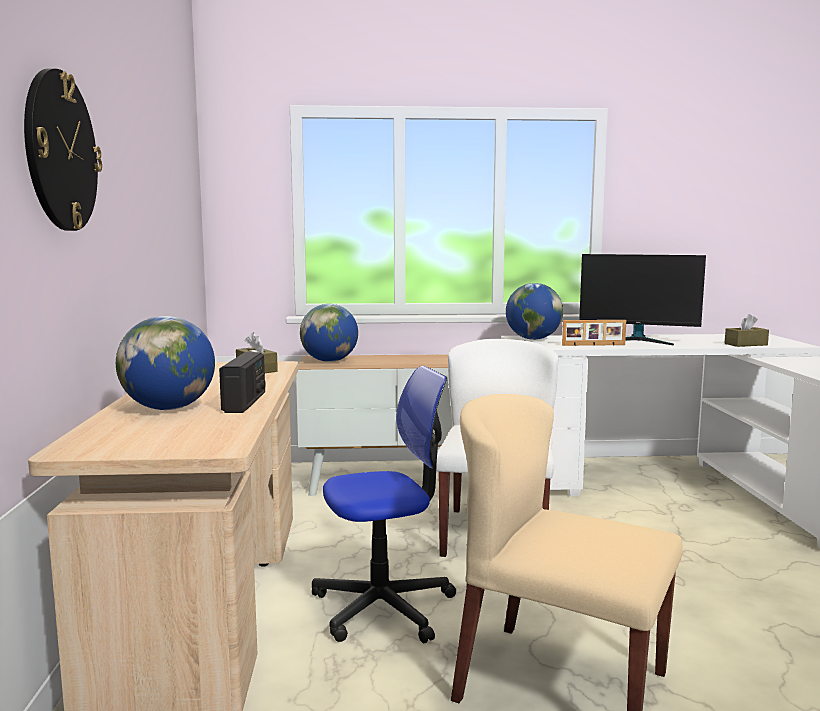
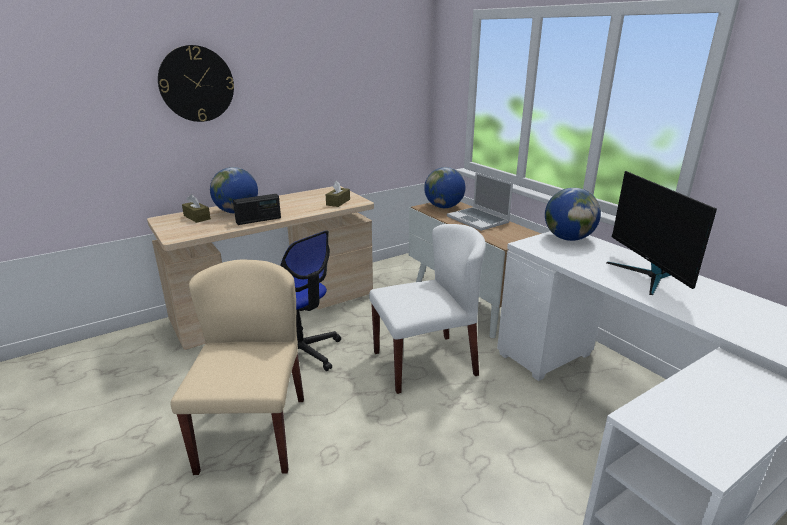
camera: 60 degrees right, 15 degrees up
picture frame [562,320,626,346] -> none
brown tissue box [724,314,769,347] -> brown tissue box moved to [182,194,211,223]
none -> laptop [447,173,513,231]

